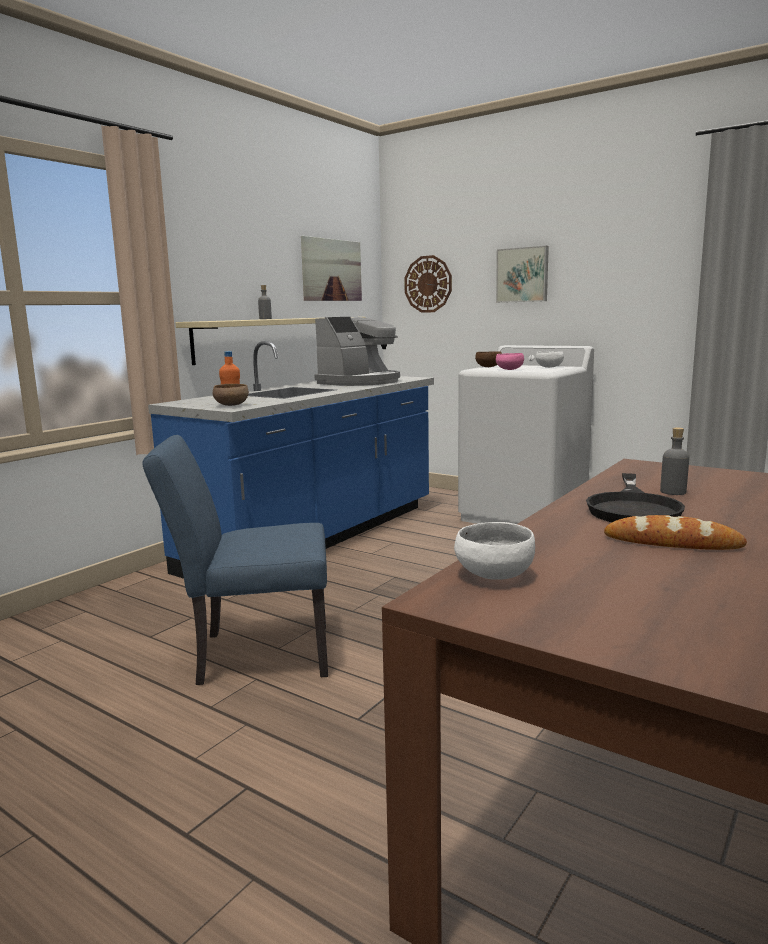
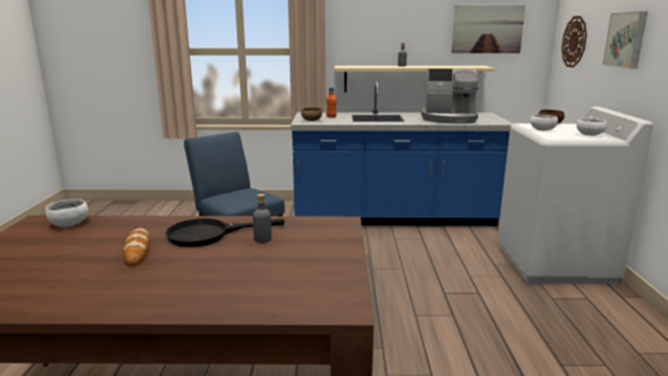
camera: 55 degrees right, 5 degrees up
pink bowl [496,353,524,370] -> white bowl [530,114,558,131]

